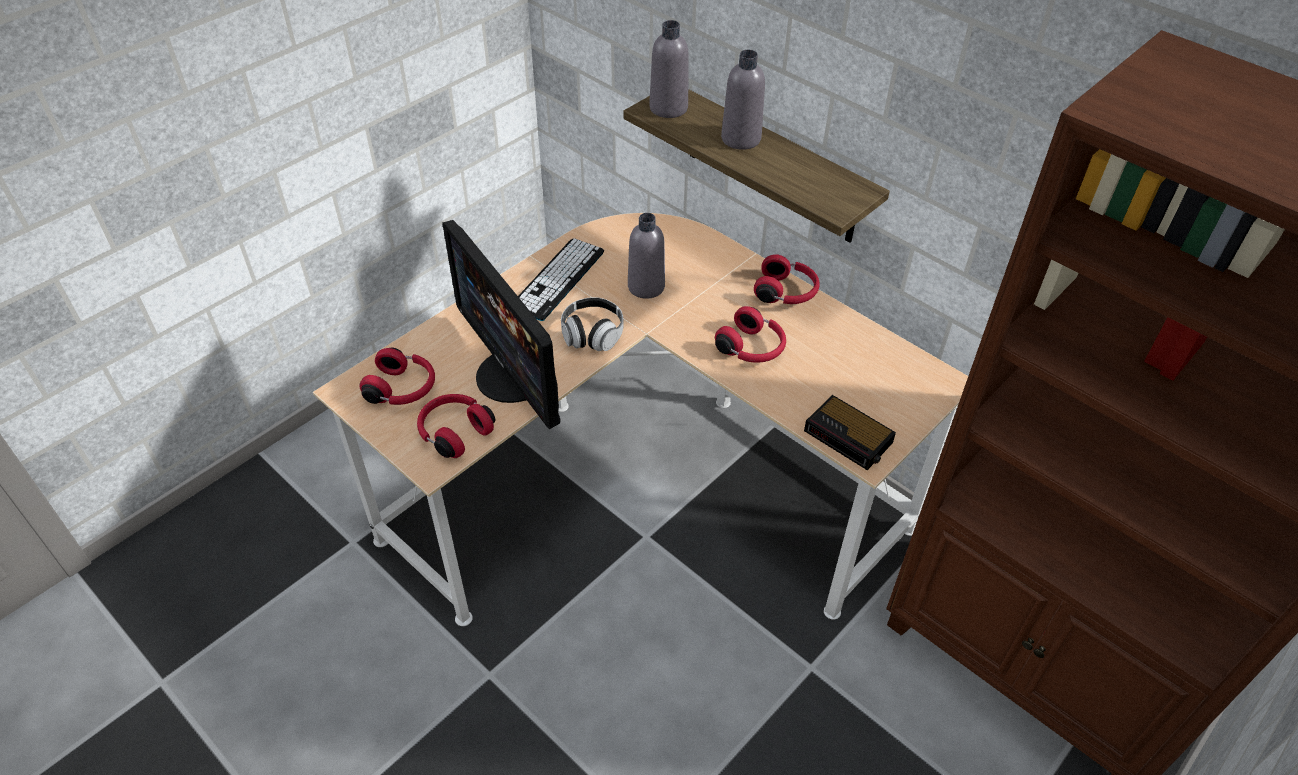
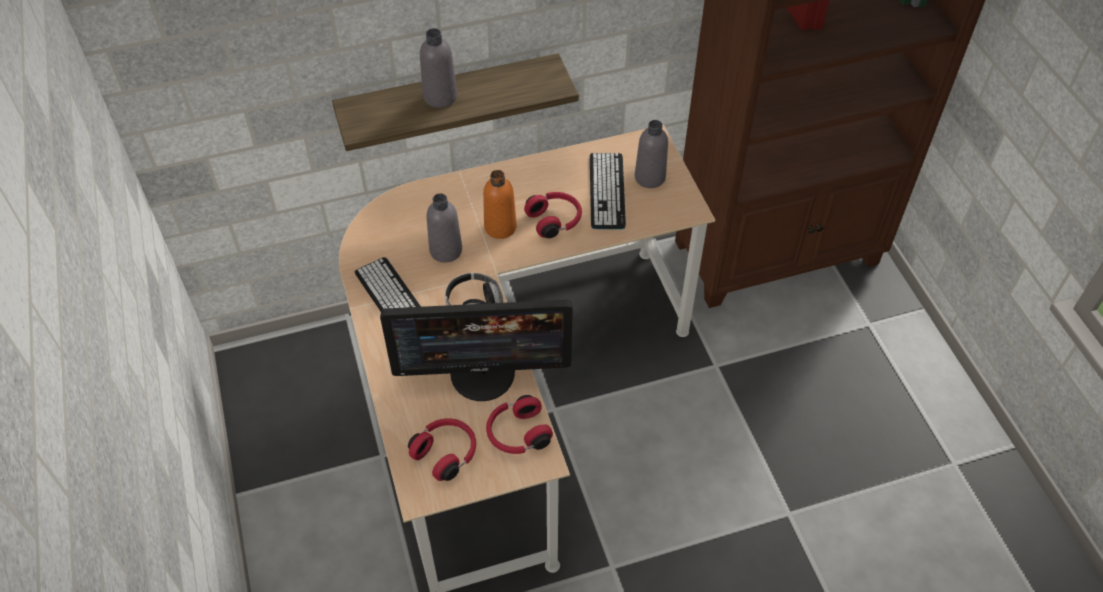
camera: 60 degrees left, 5 degrees up
grey bottle [649,20,689,118] -> grey bottle moved to [635,120,668,188]
red headphones [754,254,820,304] -> none
alarm clock [804,395,896,470] -> none
none -> orange bottle [483,170,517,239]
none -> keyboard [590,153,626,229]

